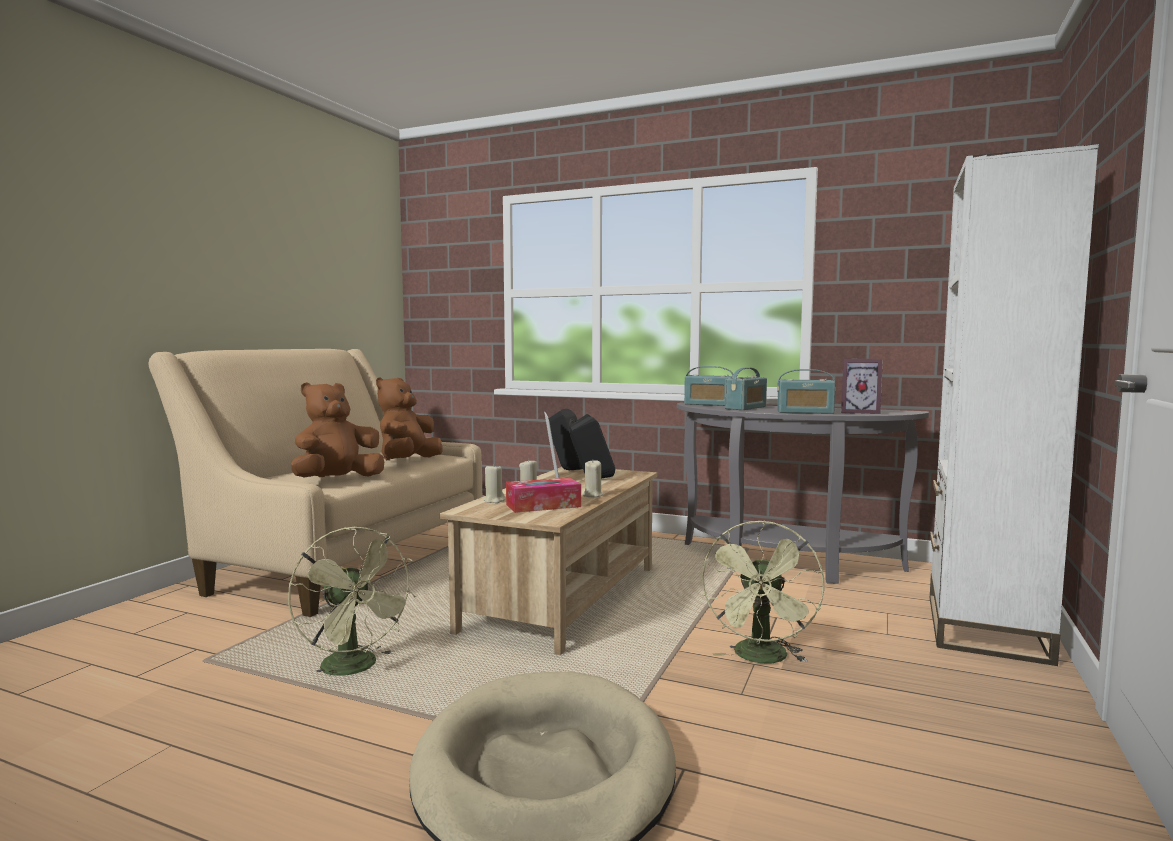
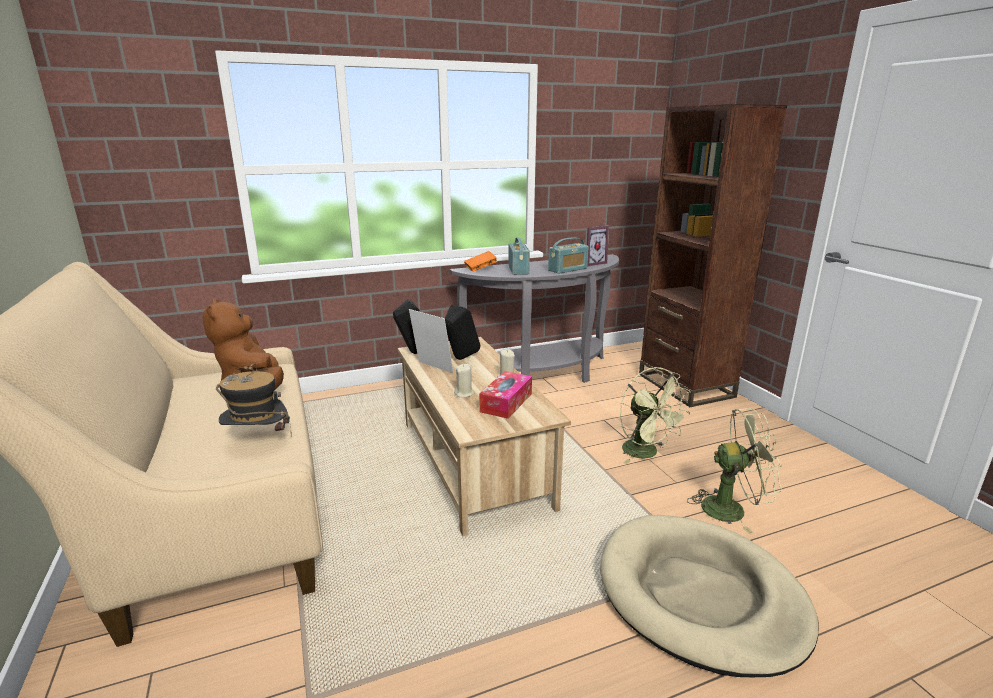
camera: 45 degrees left, 15 degrees up
green fan [288,527,416,676] -> green fan moved to [687,408,782,534]
brown plush toy [291,382,384,478] -> hat [216,363,292,437]
beige candle [483,463,505,503] -> none
radio [684,366,734,406] -> orange book [464,251,497,272]
white bookcase [930,144,1099,666] -> brown bookcase [639,104,787,407]

